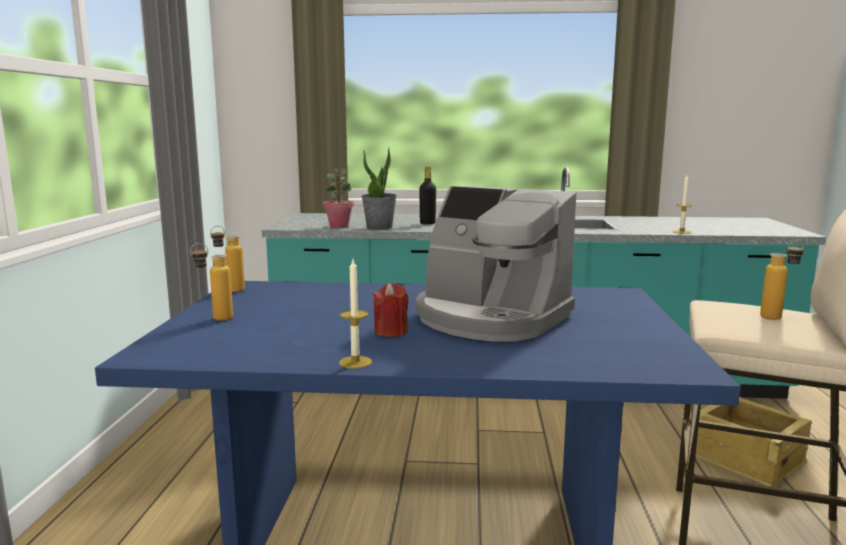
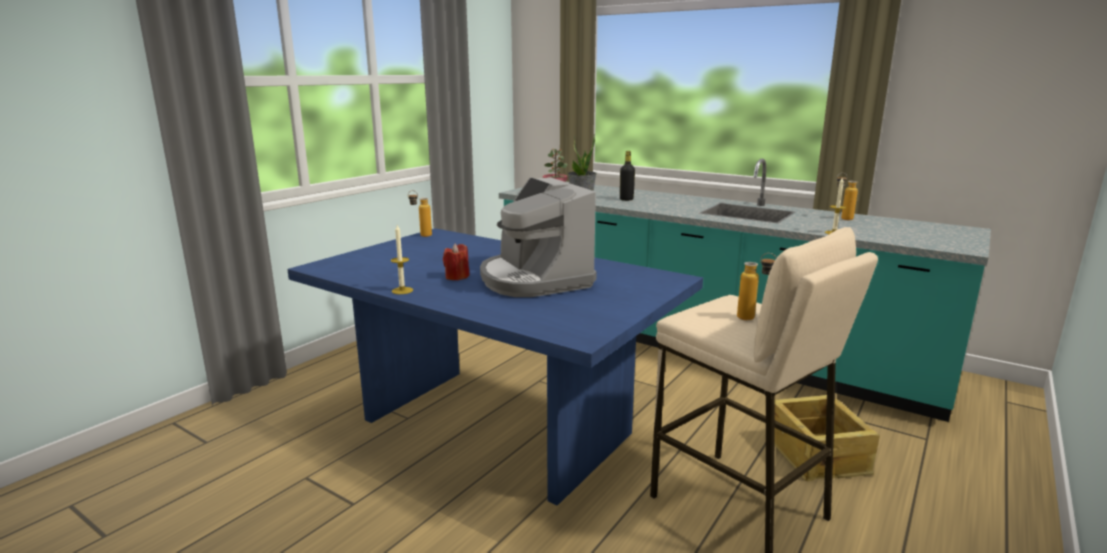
camera: 30 degrees right, 5 degrees up
bottle [190,243,233,321] -> bottle moved to [837,173,858,220]

